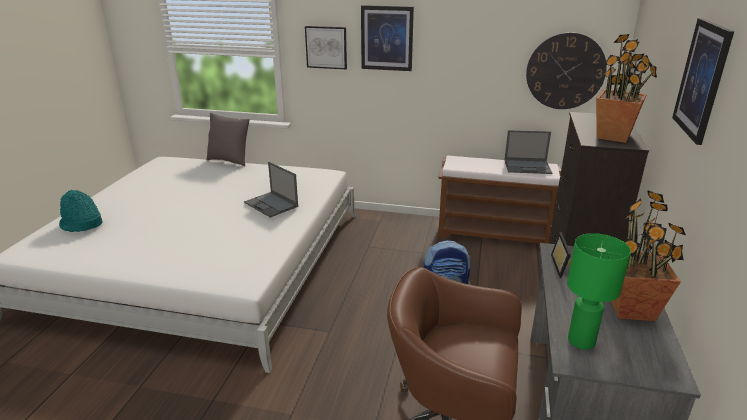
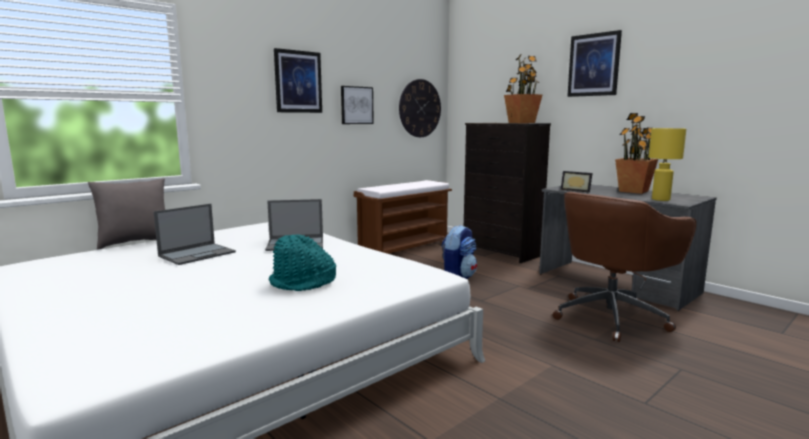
camera: 55 degrees left, 15 degrees down
turquoise hat [59,190,103,232] -> turquoise hat moved to [269,235,336,291]
picture [305,26,347,69] -> picture moved to [341,86,374,124]
laptop [504,130,552,174] -> laptop moved to [153,204,236,265]
green table lamp [567,233,631,350] -> yellow table lamp [648,128,686,201]

